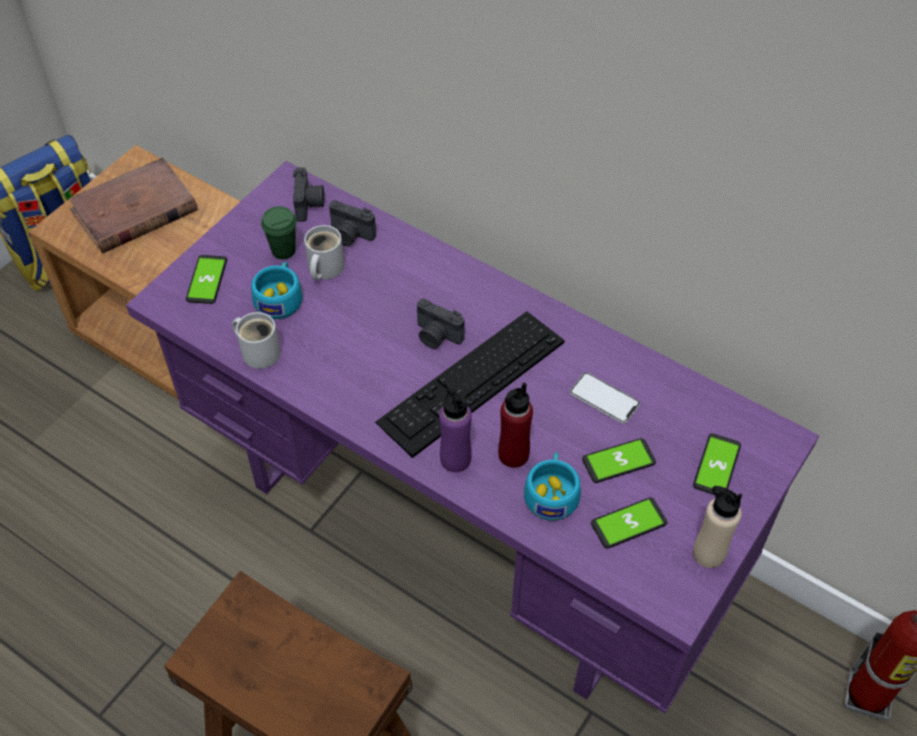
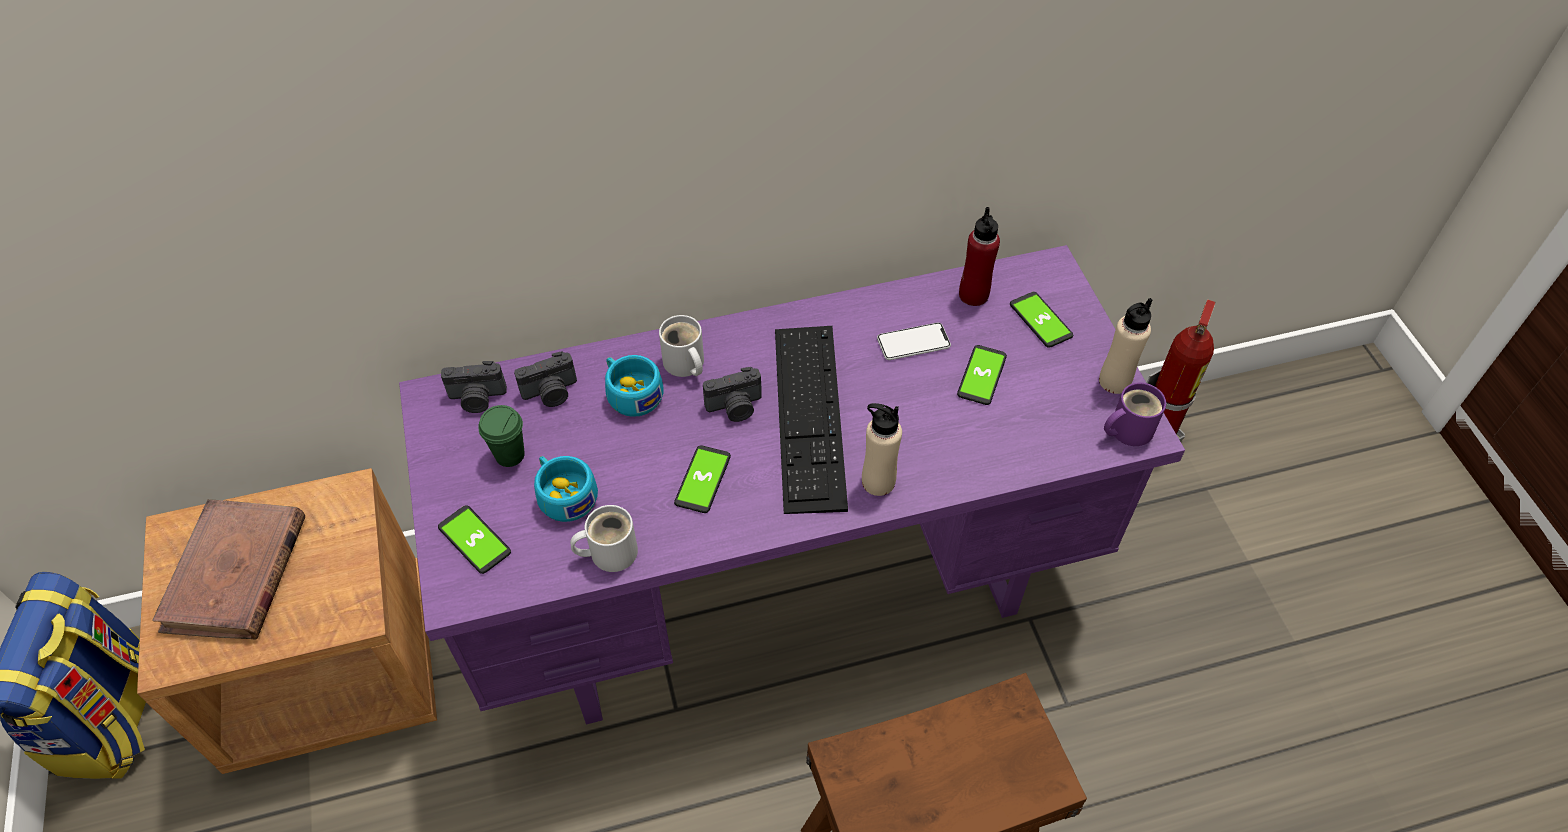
camera: 50 degrees left, 0 degrees up
camera [293,167,324,222] -> camera turned 135 degrees clockwise [441,361,507,413]
white mug [304,225,344,280] -> white mug moved to [659,315,704,377]
purple bottle [439,382,472,472] -> beige bottle [862,403,902,496]
red bottle [498,382,533,468] -> red bottle moved to [959,207,1000,306]
turquoise cup [524,452,581,520] -> turquoise cup moved to [605,355,664,417]
phone [591,497,667,548] -> phone moved to [674,445,731,513]
none -> purple mug [1104,382,1166,446]

